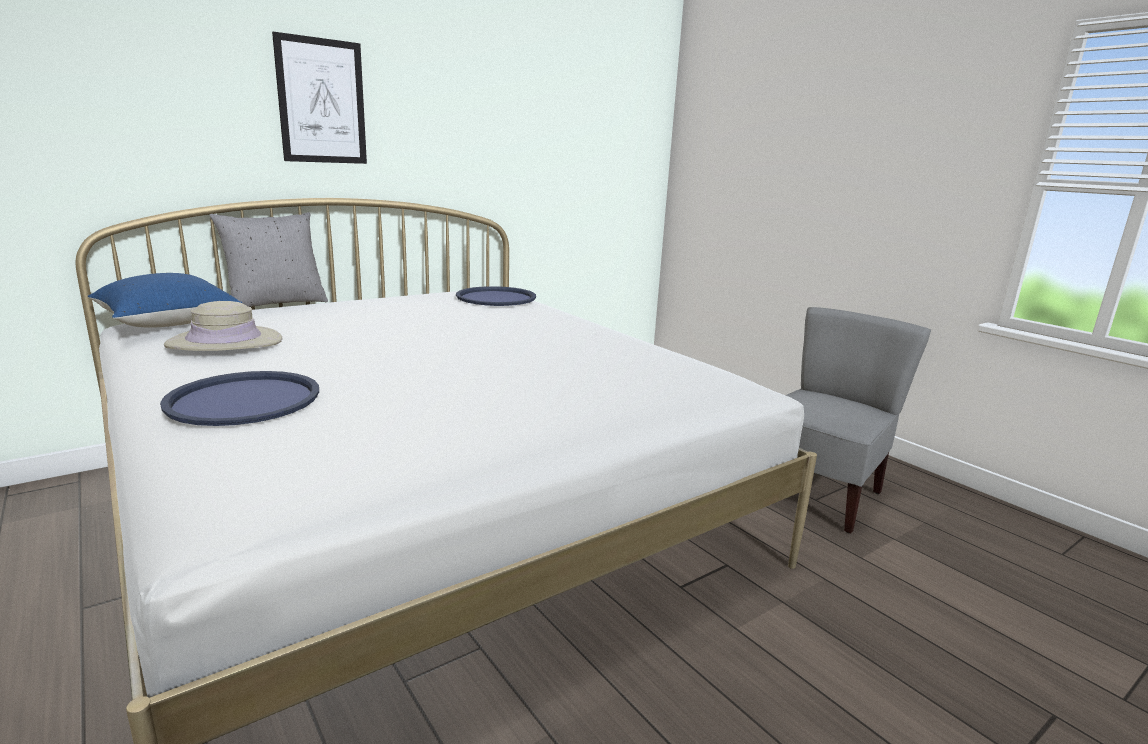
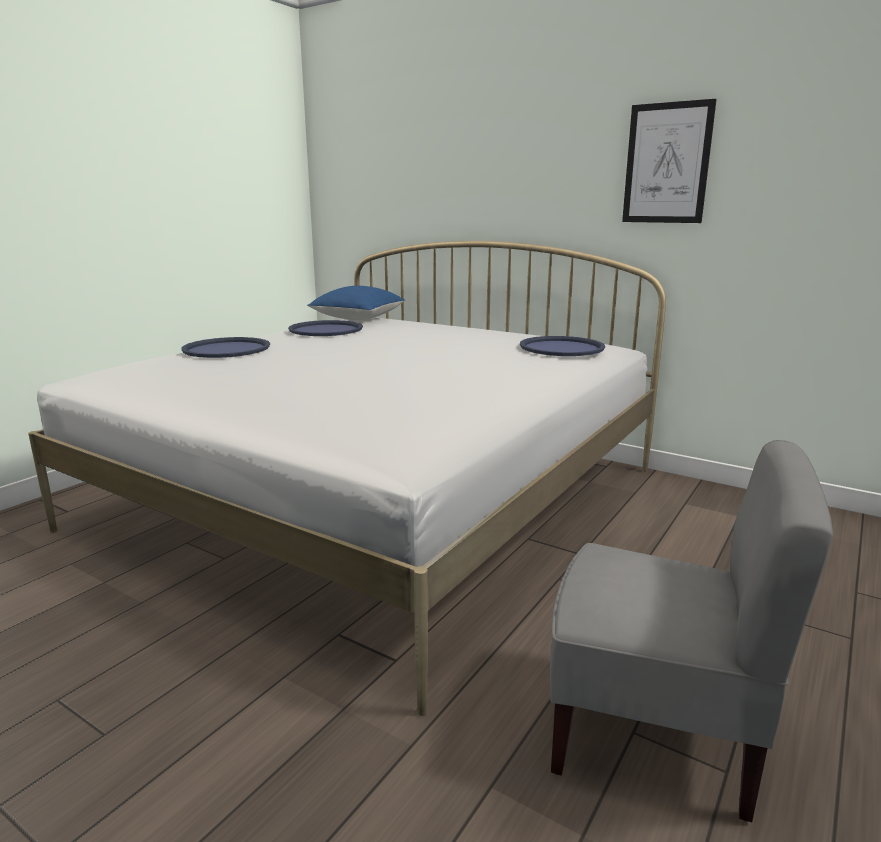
camera: 70 degrees right, 0 degrees up
beige hat [164,301,282,351] -> blue tray [288,320,363,336]
grey pillow [210,212,328,307] -> none
picture [272,32,367,164] -> picture moved to [622,99,717,223]

